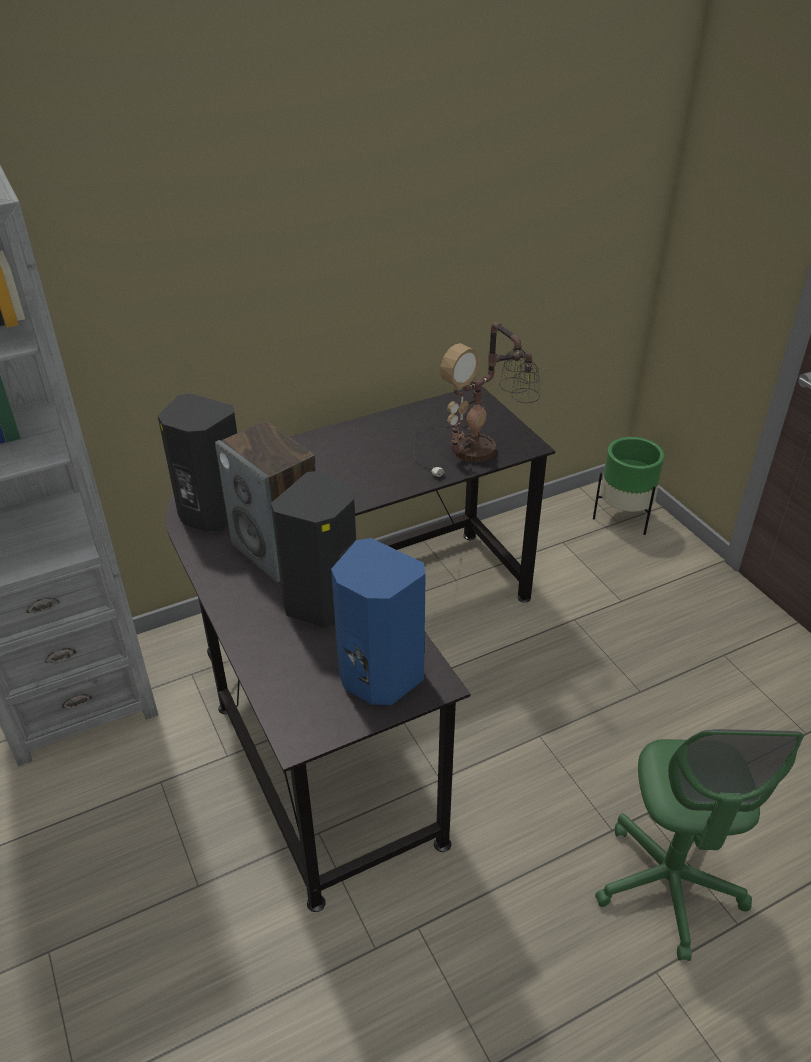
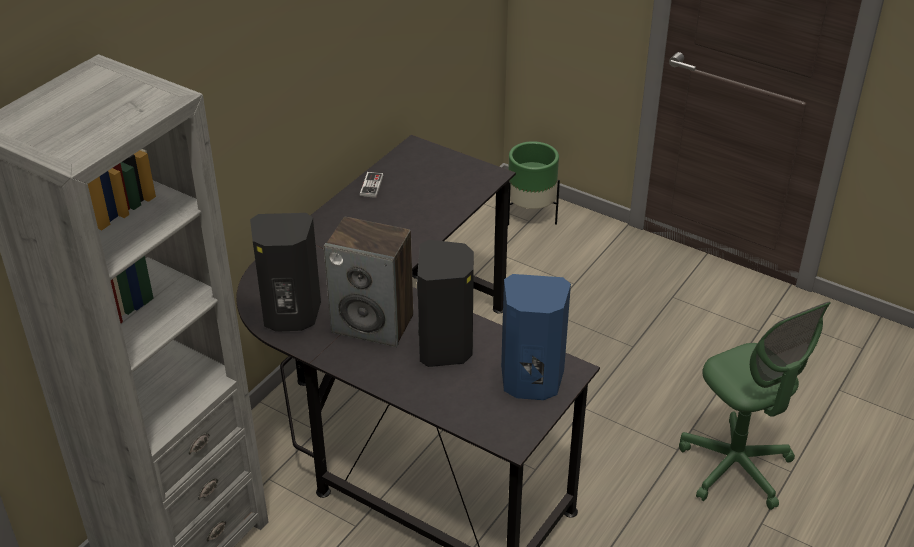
camera: 30 degrees left, 0 degrees up
table lamp [413,322,540,477] -> none
none -> game controller [360,172,384,198]

